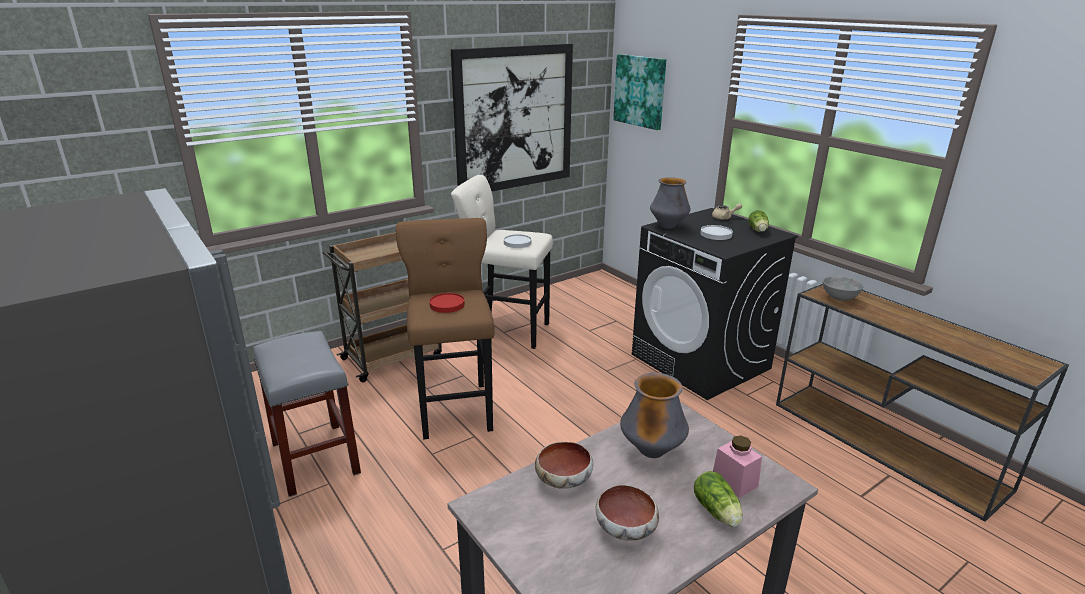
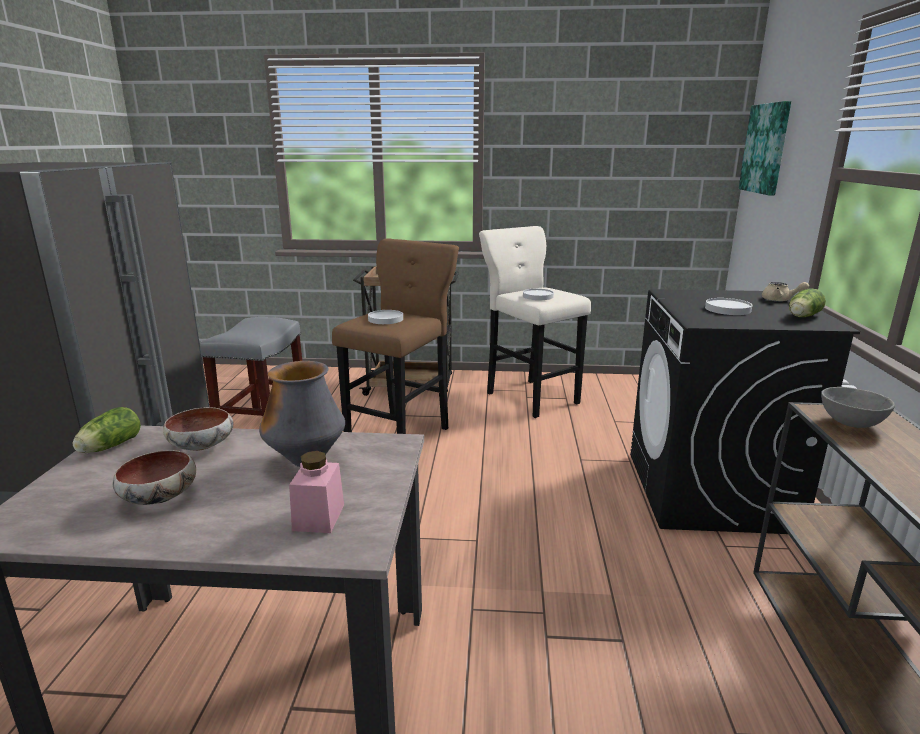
camera: 40 degrees right, 5 degrees down
red plate [429,293,465,313] -> white plate [368,310,403,324]
picture [451,44,573,191] -> none
vase [650,177,691,229] -> none
lettuce [694,471,743,527] -> lettuce moved to [73,407,141,453]

